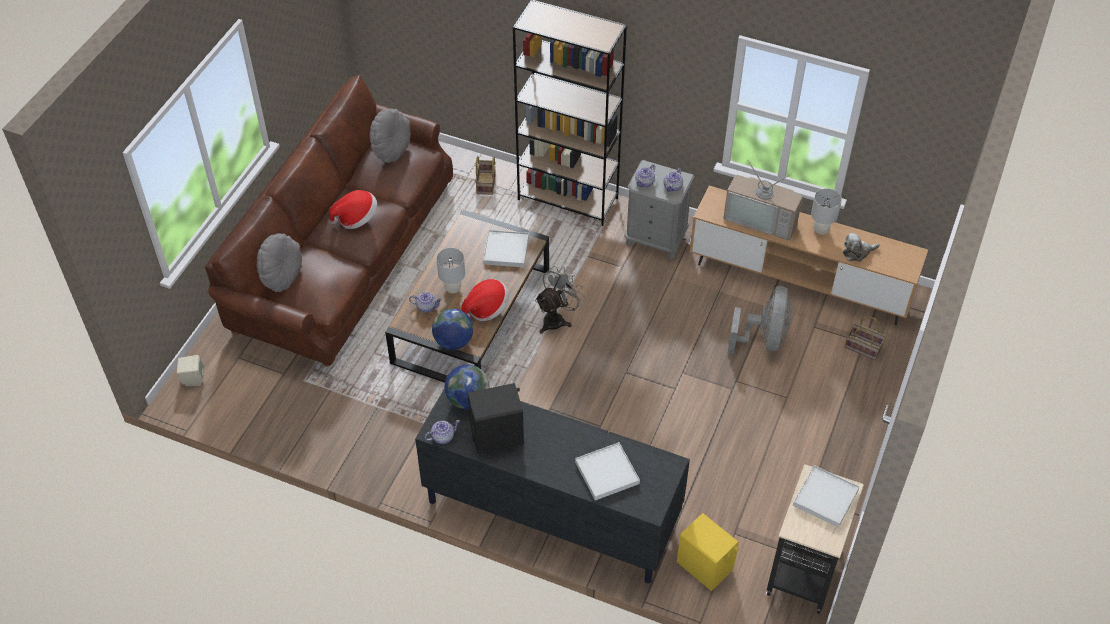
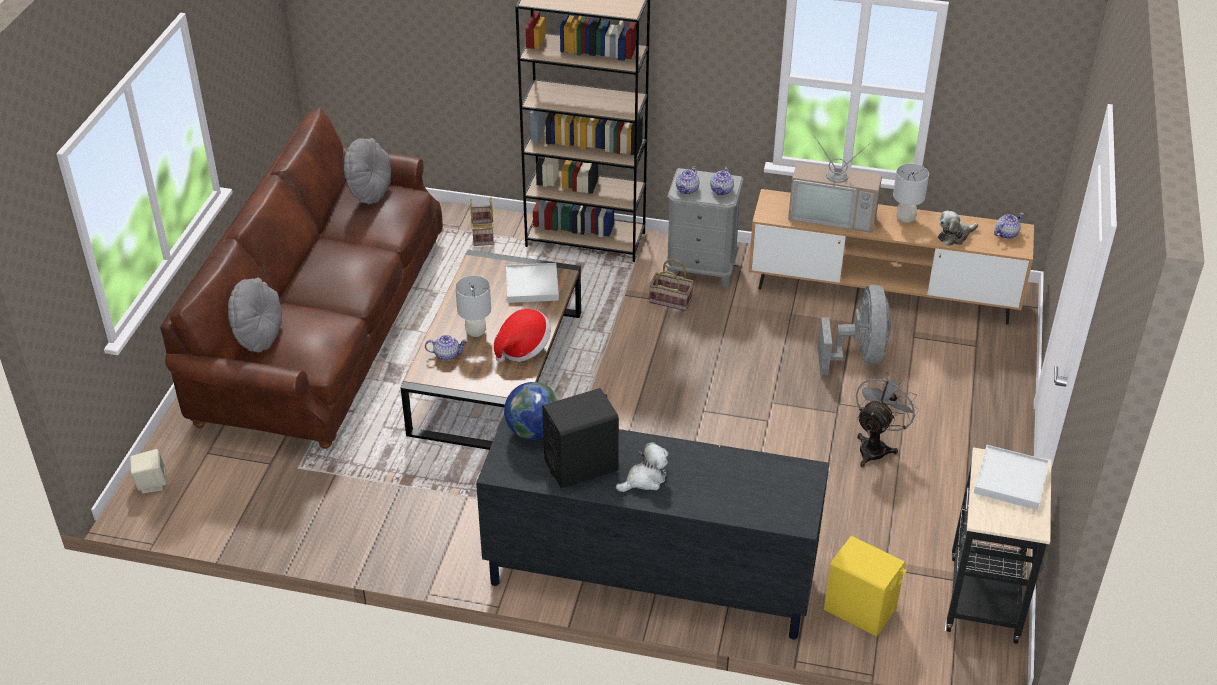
camera: 10 degrees left, 10 degrees down
hat [329,190,377,229] -> none
teapot [425,420,460,444] -> teapot moved to [994,213,1024,239]
globe [432,309,473,350] -> none
grey fan [535,266,585,334] -> grey fan moved to [856,372,919,467]
white tray [575,442,640,500] -> none
basket [845,316,886,360] -> basket moved to [649,259,694,311]
none -> plush toy [616,442,668,492]

